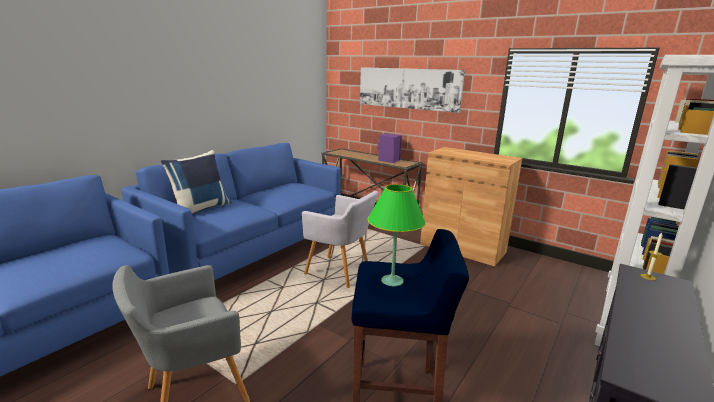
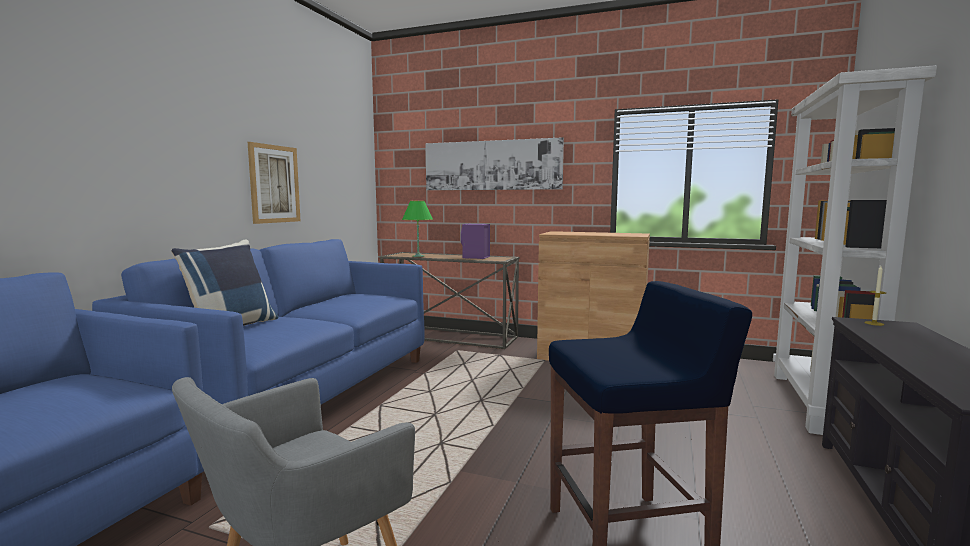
camera: 15 degrees left, 10 degrees down
grey armchair [302,190,378,288] -> none
green table lamp [368,184,425,286] -> green table lamp moved to [402,201,433,257]
none -> picture [248,142,301,224]

